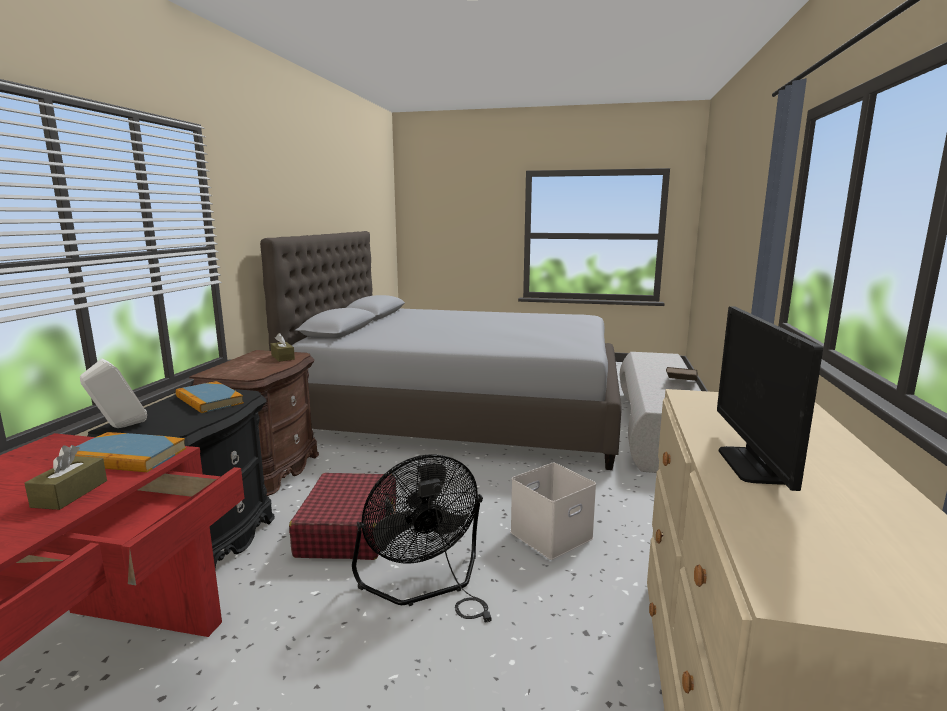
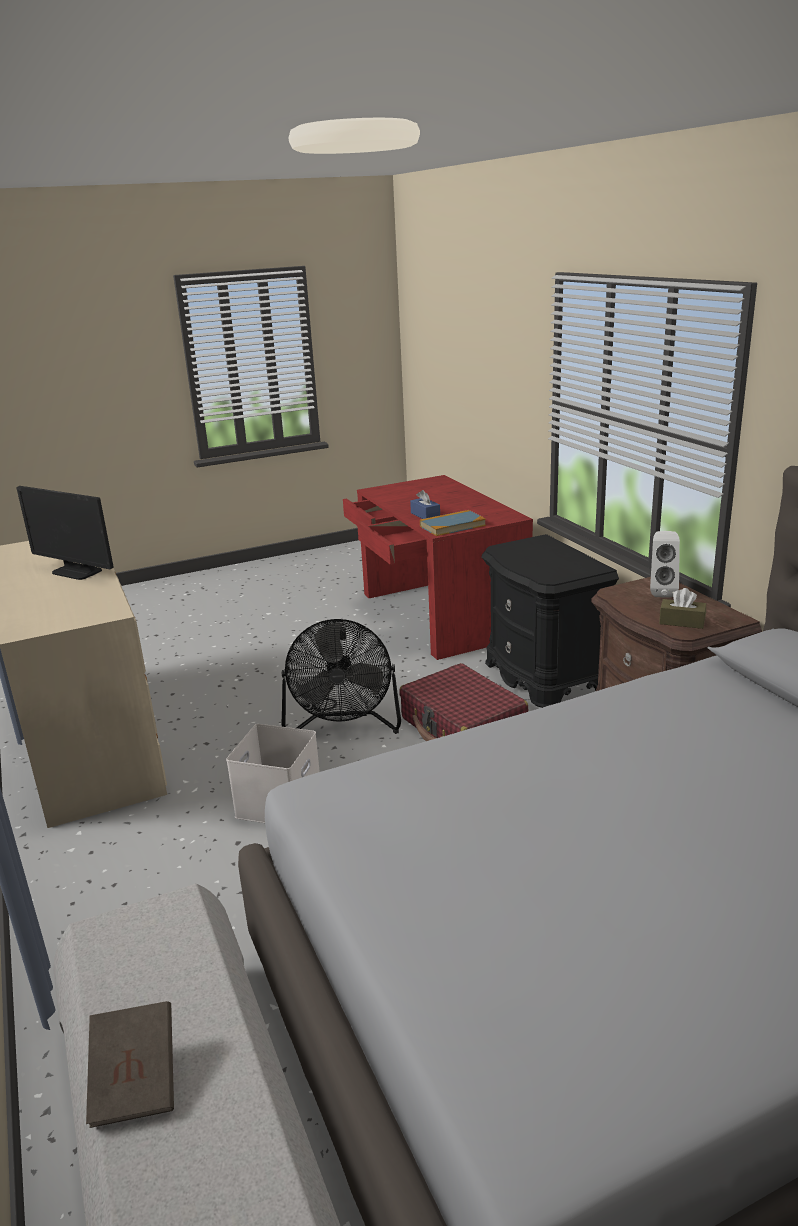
camera: 145 degrees right, 10 degrees up
brown tissue box [24,445,107,510] -> blue tissue box [410,490,440,519]
white speaker [80,358,147,428] -> white speaker moved to [650,531,680,597]
book [176,381,244,413] -> none
black fan [352,454,492,622] -> black fan turned 60 degrees clockwise [281,619,401,734]
monitor [717,307,823,491] -> monitor turned 150 degrees clockwise [16,486,114,580]

